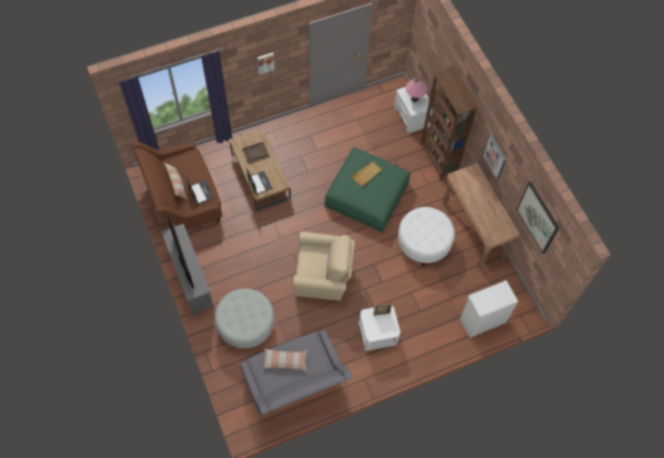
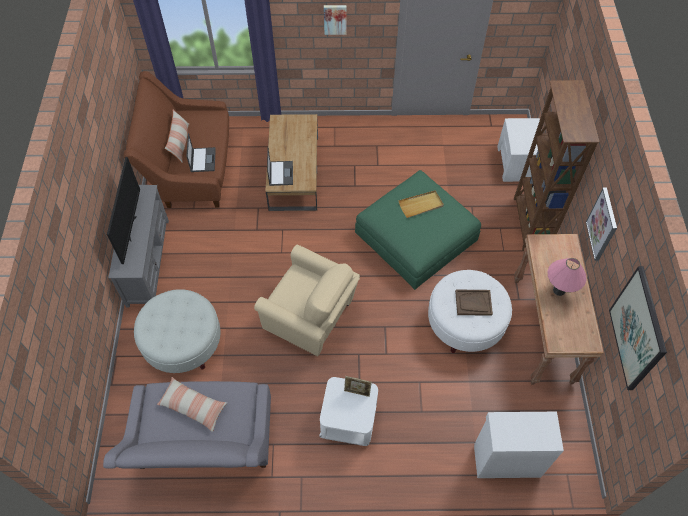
camera: 25 degrees right, 5 degrees down
brown tray [242,142,269,163] -> brown tray moved to [455,290,493,316]
pink table lamp [405,77,428,102] -> pink table lamp moved to [548,258,587,296]

